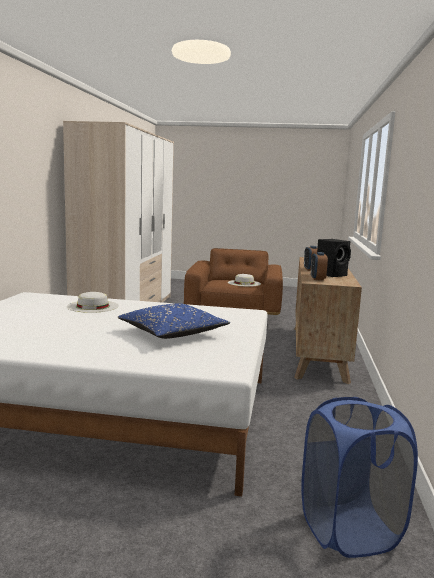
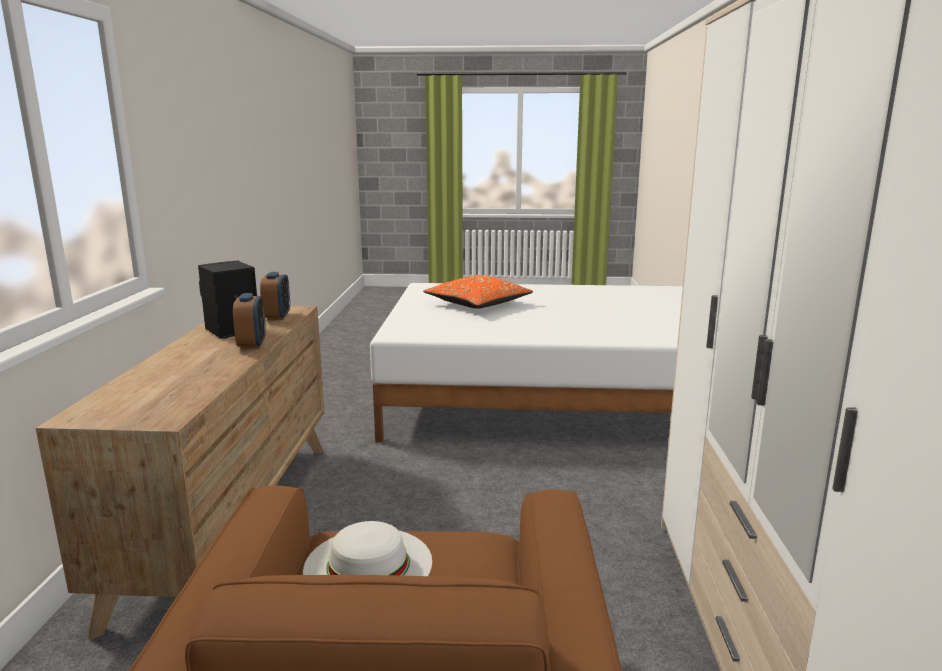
camera: 175 degrees right, 5 degrees up
white hat [67,292,119,313] -> none
blue pillow [117,303,230,339] -> orange pillow [423,275,533,309]
blue laundry basket [301,397,418,558] -> none

